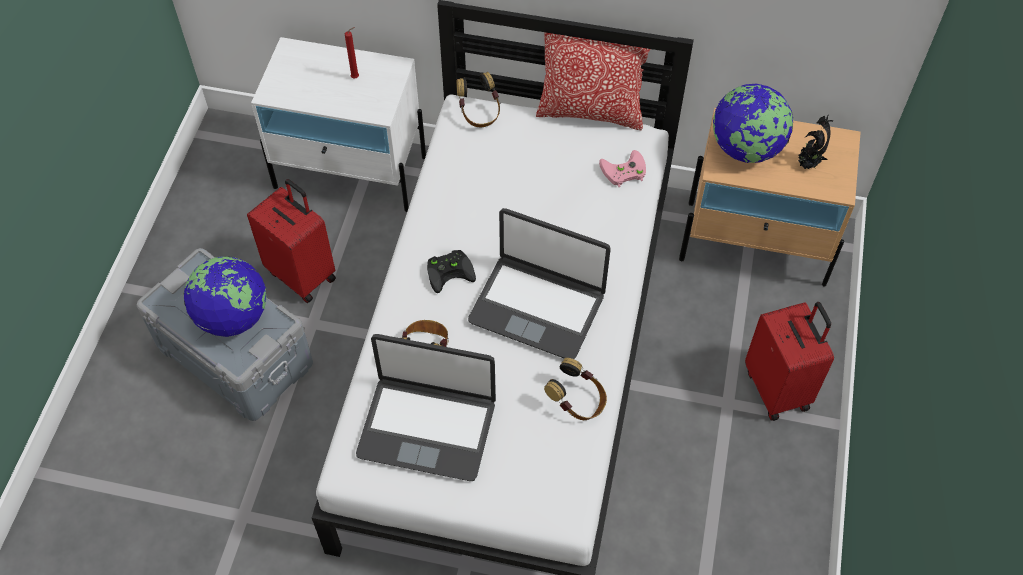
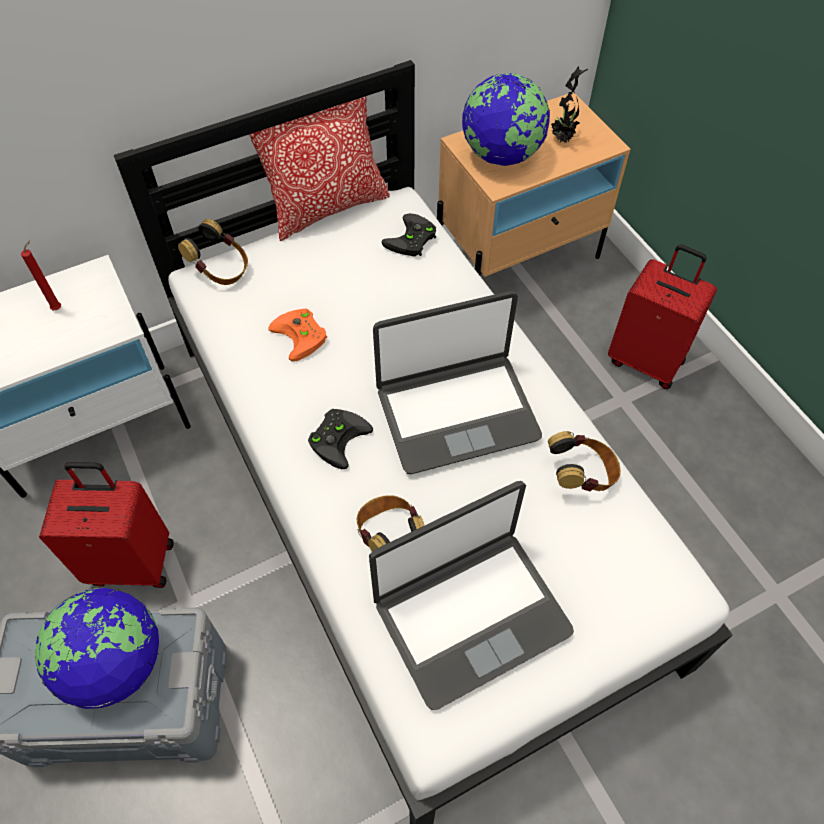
camera: 40 degrees left, 0 degrees up
pink game controller [599,150,646,187] -> black game controller [381,213,436,256]
none -> orange game controller [268,308,327,362]

